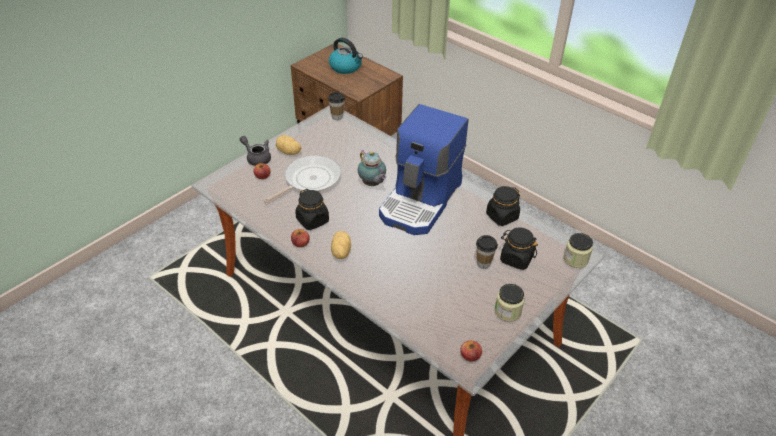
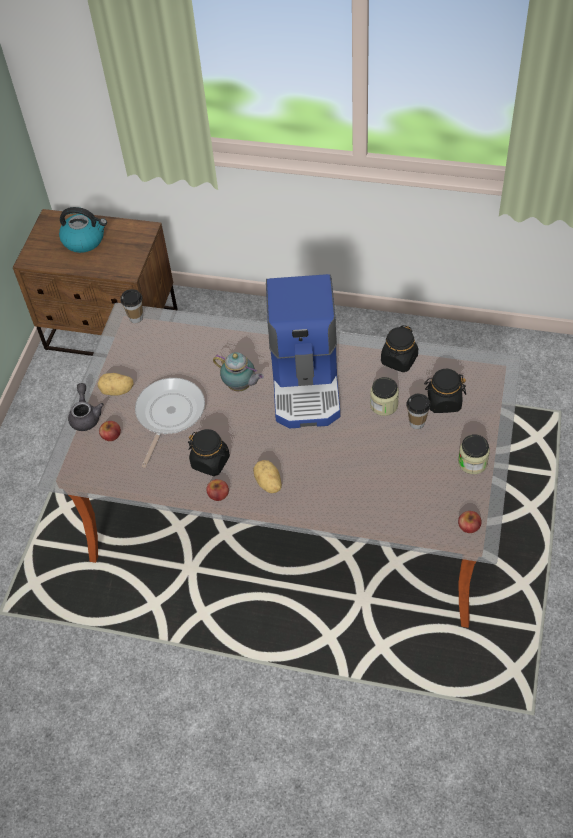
camera: 25 degrees left, 10 degrees up
grey teapot [240,136,271,166] -> grey teapot turned 75 degrees clockwise [68,383,104,431]
jar [564,233,593,268] -> jar moved to [370,377,399,416]

